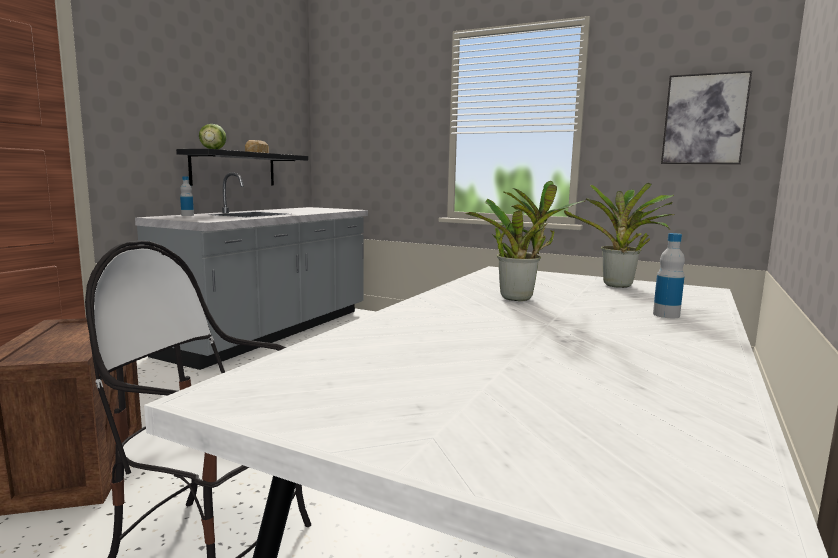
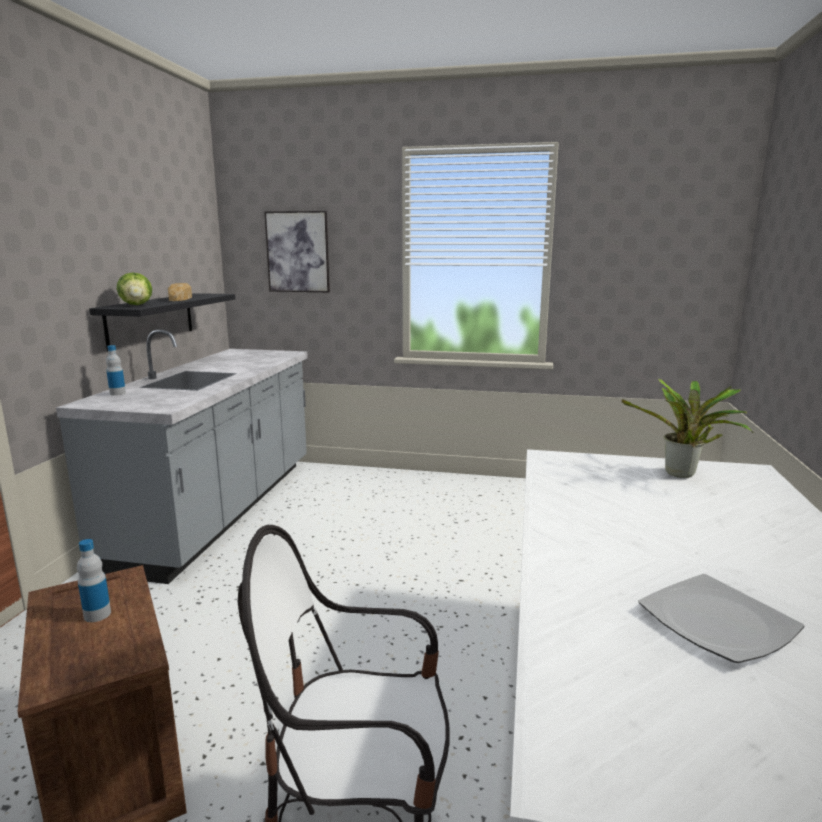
camera: 15 degrees left, 5 degrees up
potted plant [465,181,586,301] -> none
bottle [653,233,685,318] -> bottle moved to [77,539,111,622]
picture [661,71,752,164] -> picture moved to [264,211,330,292]
none -> plate [638,574,804,663]

